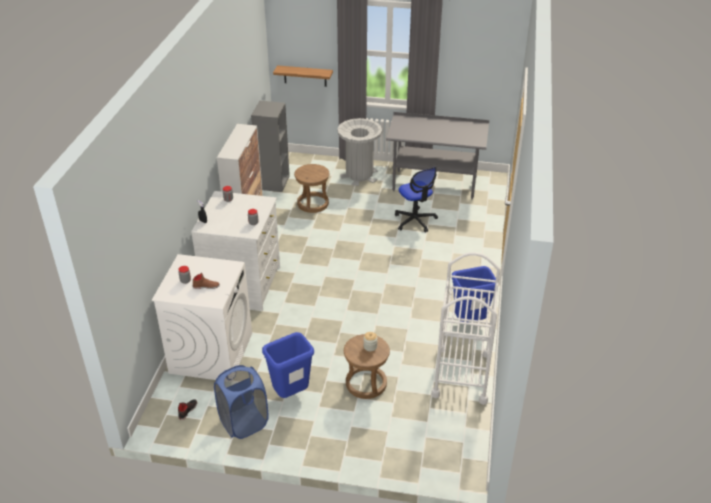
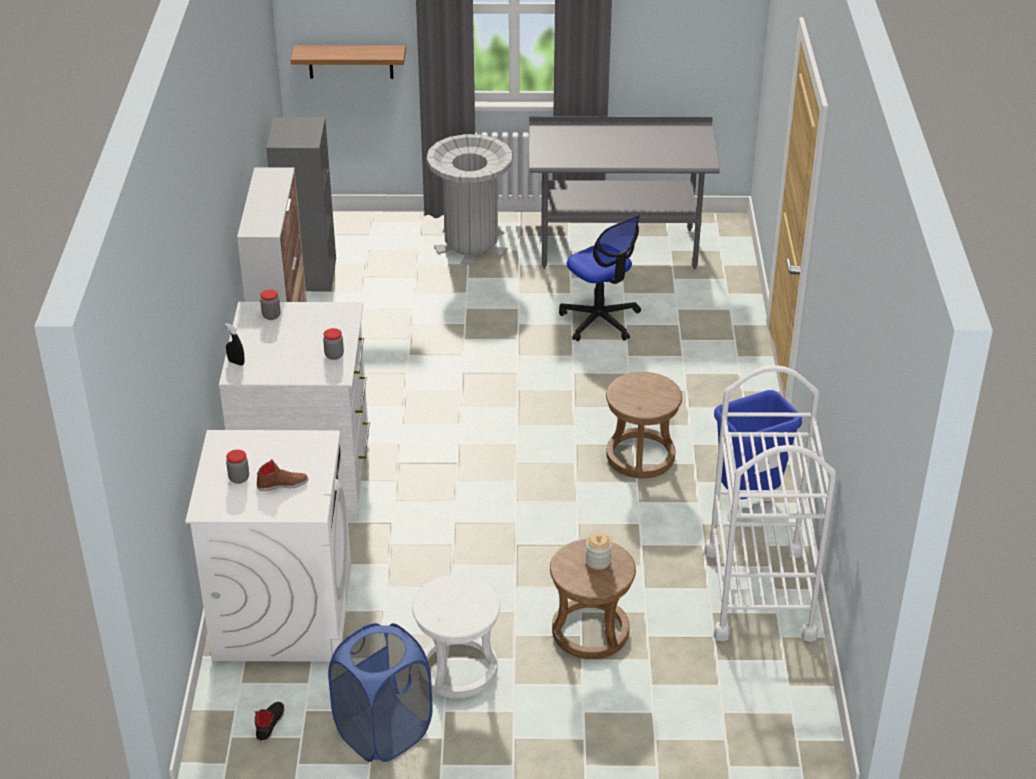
camera: 10 degrees left, 0 degrees up
blue trash can [262,332,314,398] -> white stool [412,575,500,698]
brown stool [294,164,330,213] -> brown stool moved to [606,372,682,478]

